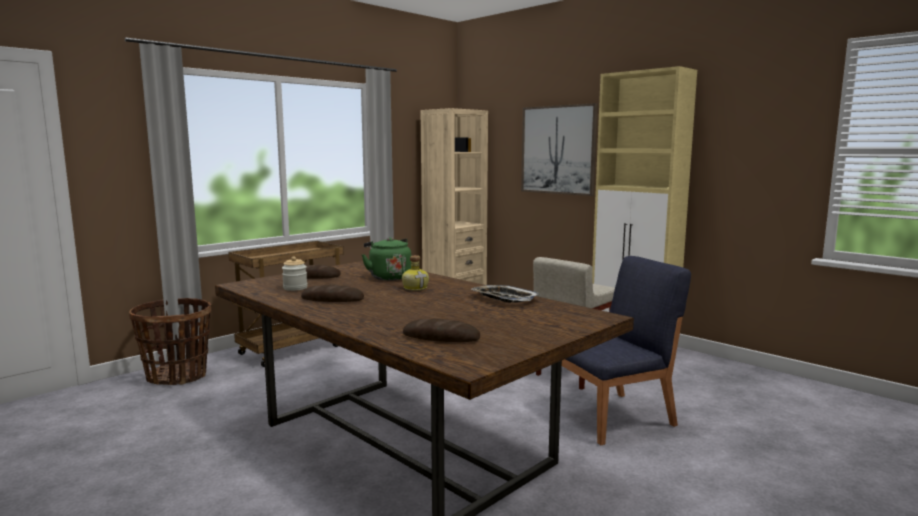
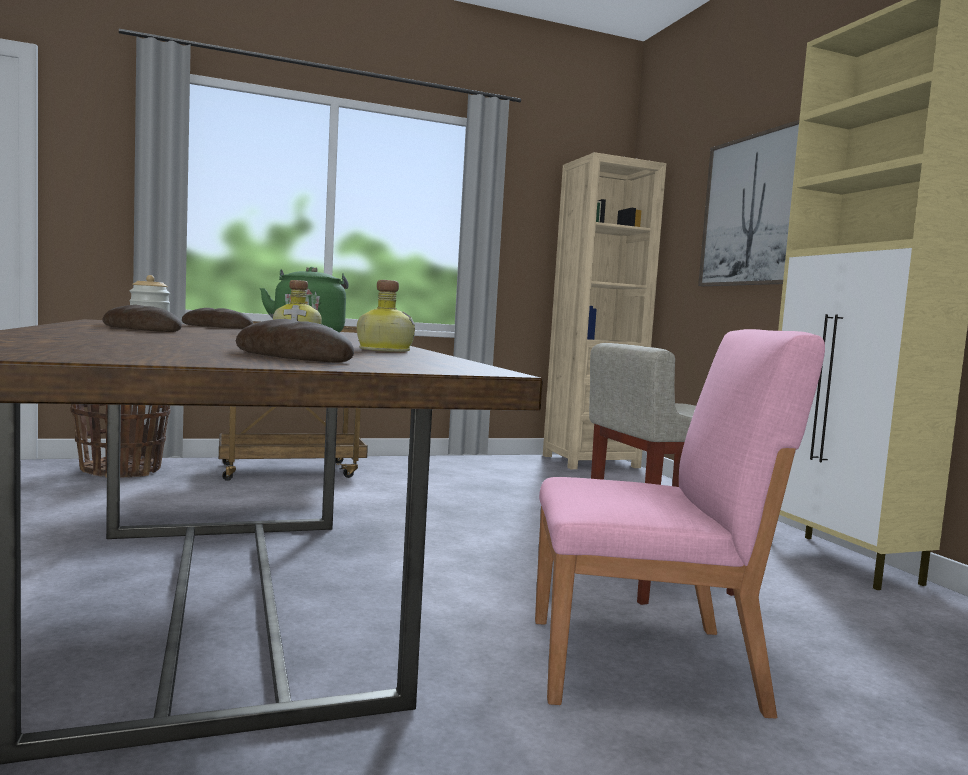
camera: 25 degrees right, 5 degrees down
bread [403,318,480,342] -> bread moved to [236,319,354,362]
tray [472,285,540,303] -> bottle [357,280,415,352]
blue chair [562,256,691,445] -> pink chair [535,329,825,719]

